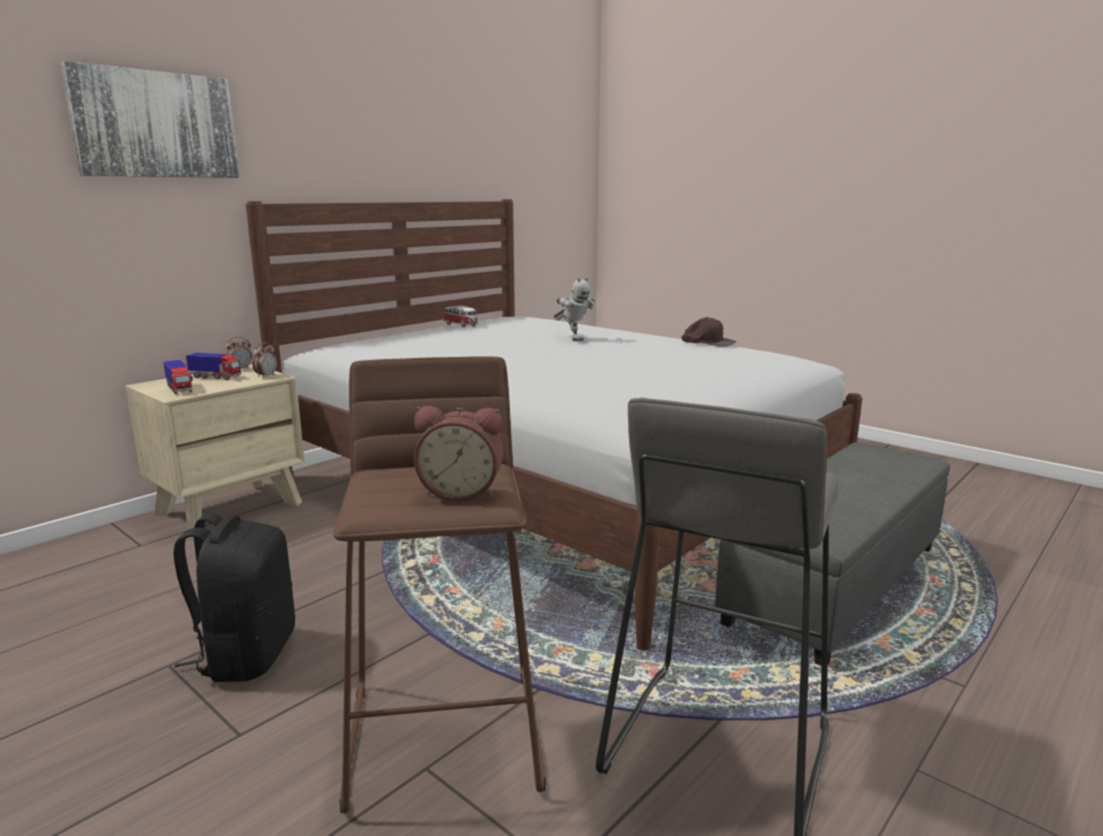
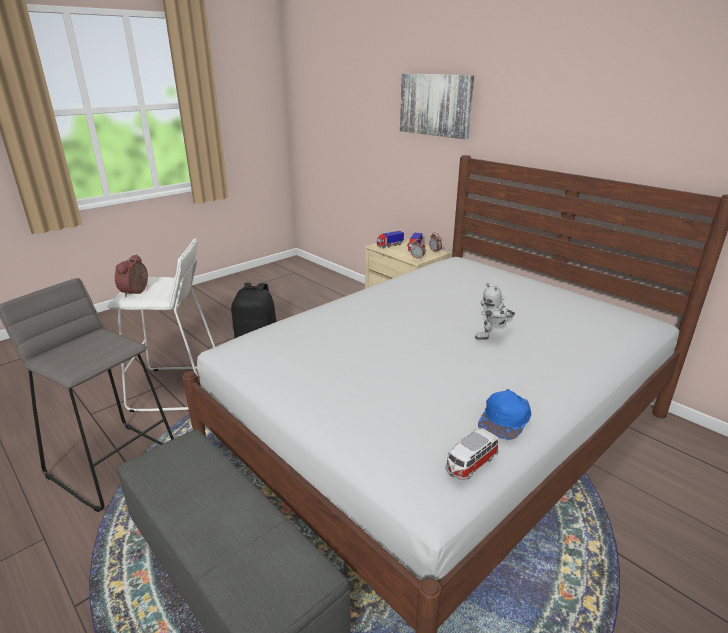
camera: 95 degrees right, 10 degrees up
brown stool [333,356,546,814] -> white stool [107,238,215,412]
toy car [443,306,478,327] -> toy car moved to [445,428,498,480]
brown cap [682,317,736,347] -> blue cap [478,389,531,440]

